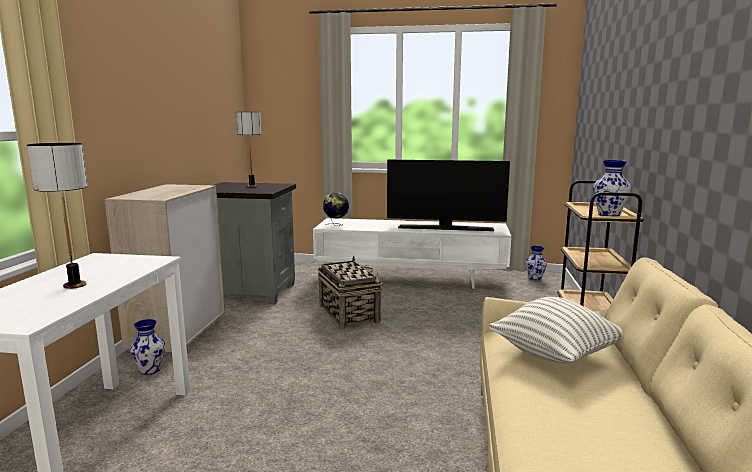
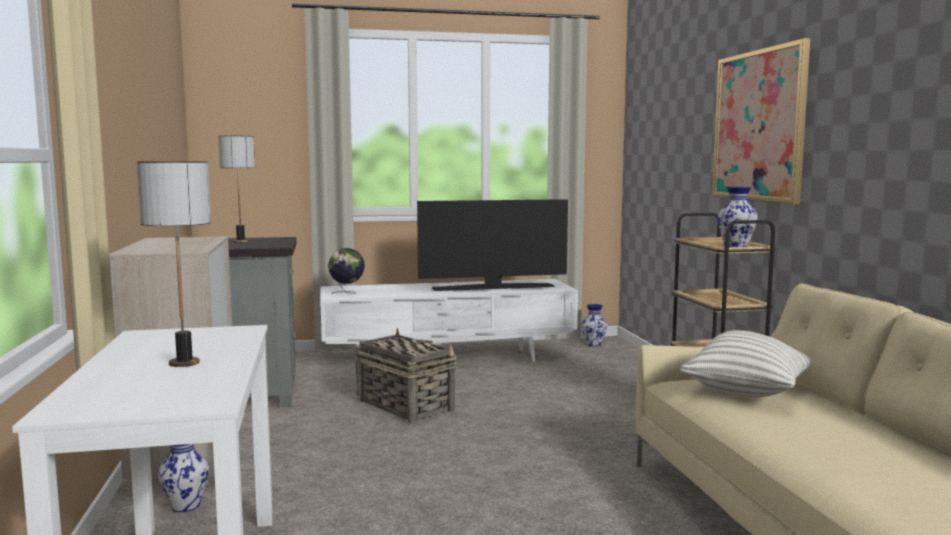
camera: 20 degrees left, 5 degrees down
none -> picture [712,38,810,204]

